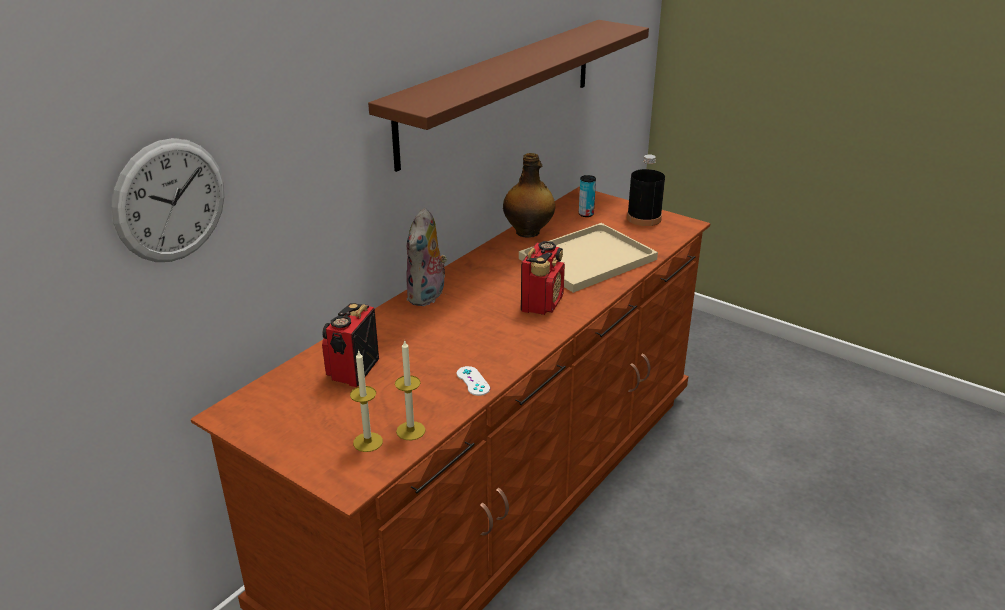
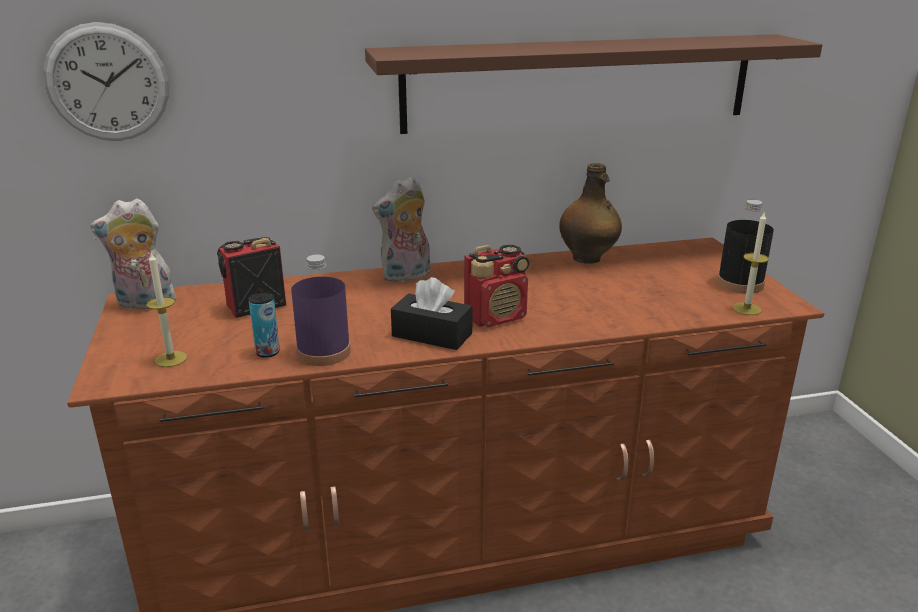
camera: 40 degrees right, 5 degrees down
candle [395,340,426,440] -> candle moved to [733,211,769,315]
white game controller [457,366,490,396] -> purple bottle [291,255,351,366]
beige tray [519,223,658,293] -> none
can [579,175,596,217] -> can moved to [248,292,280,358]
none -> plush toy [90,199,176,310]
none -> black tissue box [391,277,473,350]

